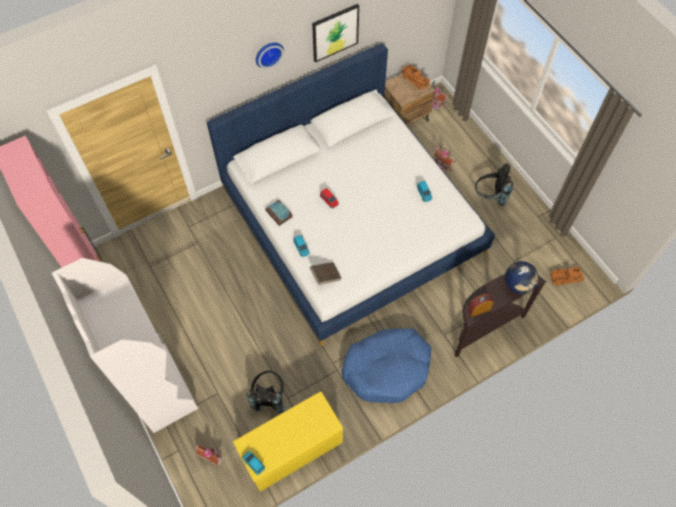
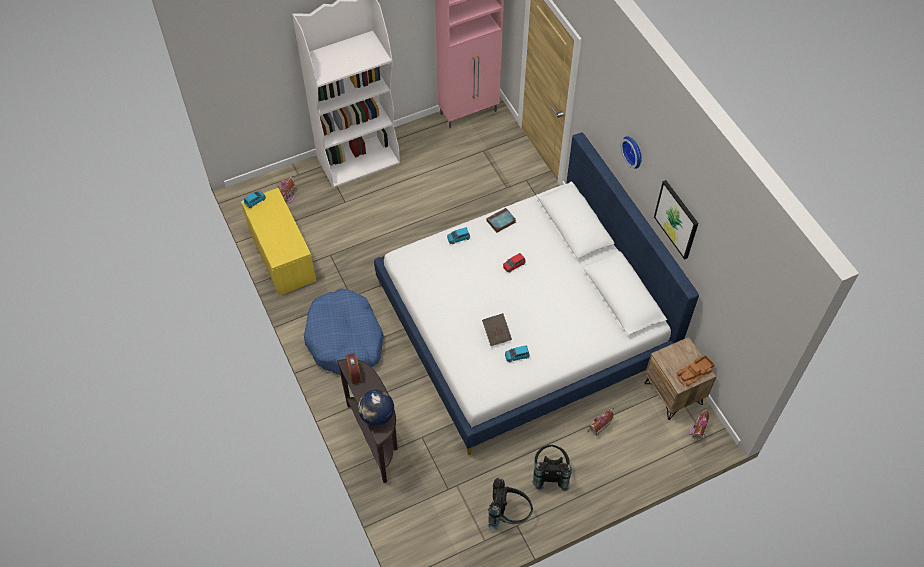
camera: 95 degrees right, 5 degrees down
black backpack [247,371,285,414] -> black backpack moved to [488,478,533,530]
brown book [310,262,341,285] -> brown book moved to [482,313,512,346]
toy truck [550,267,584,286] -> none

